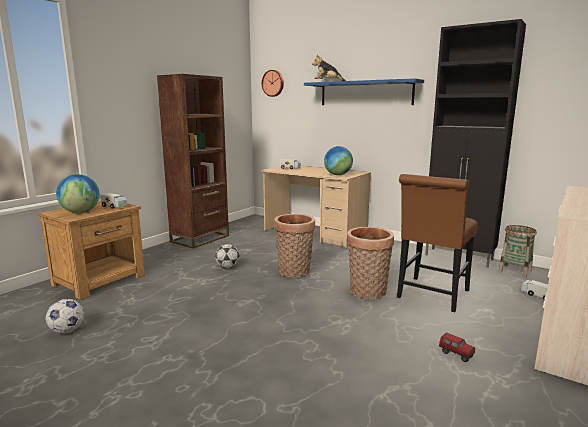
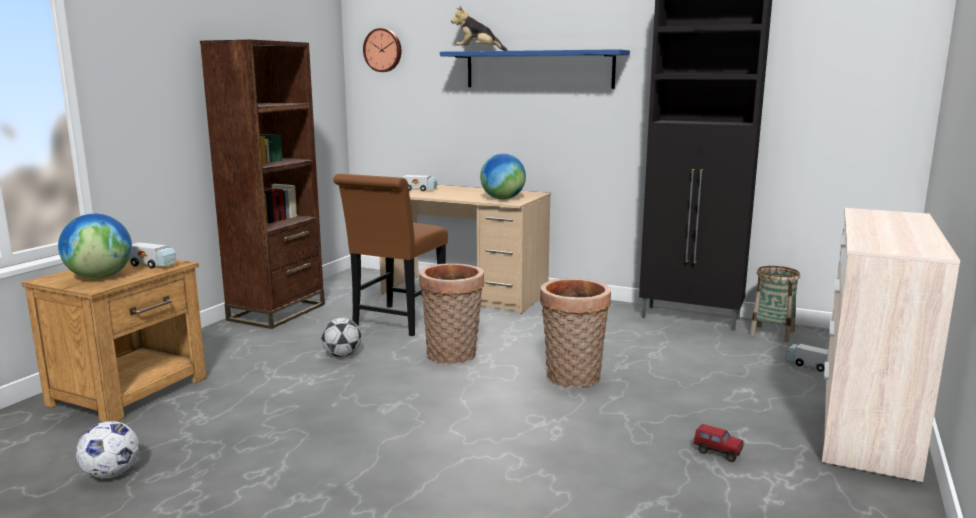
camera: 10 degrees left, 0 degrees up
brown chair [397,174,478,312] -> brown chair moved to [333,174,448,336]

